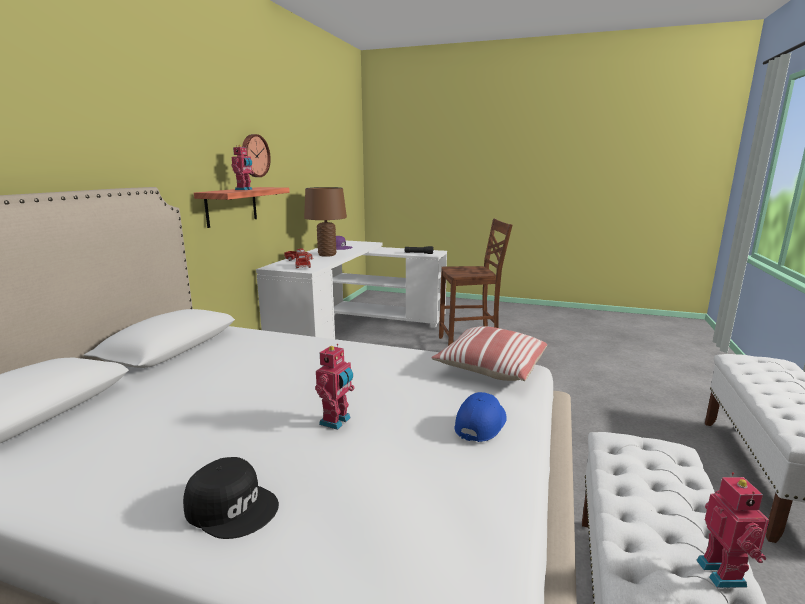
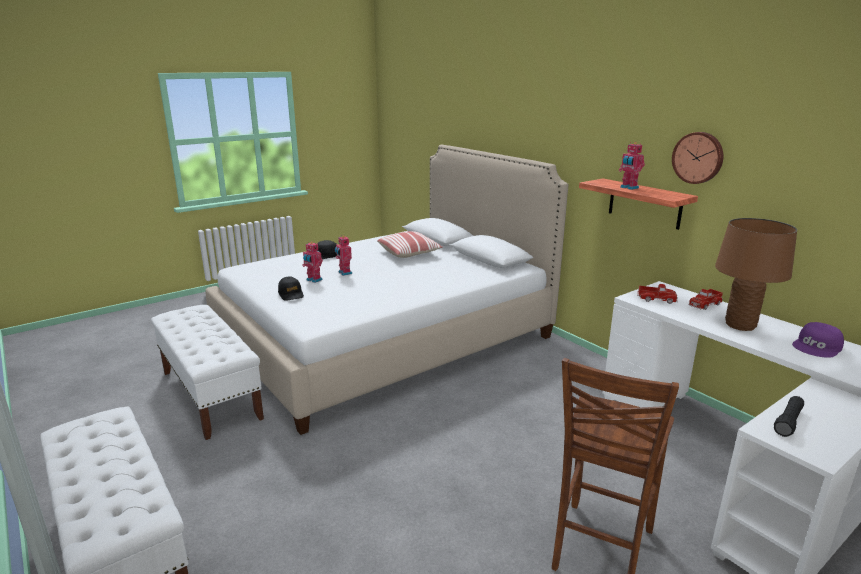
camera: 125 degrees right, 5 degrees up
pillow [431,326,547,381] -> pillow moved to [377,231,443,258]
blue cap [455,392,507,442] -> black cap [278,276,304,301]
toy robot [696,472,769,588] -> toy robot moved to [302,242,323,283]

